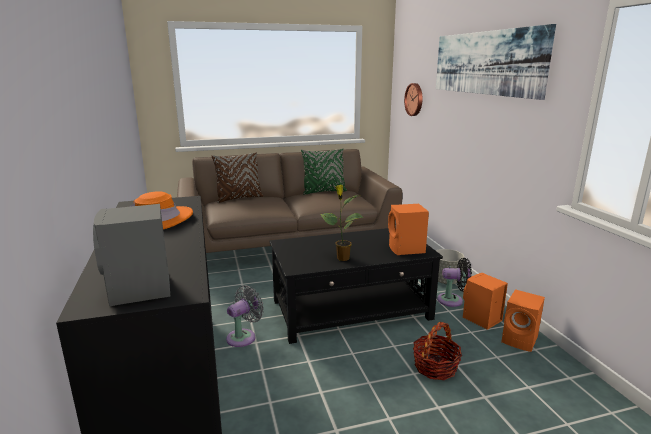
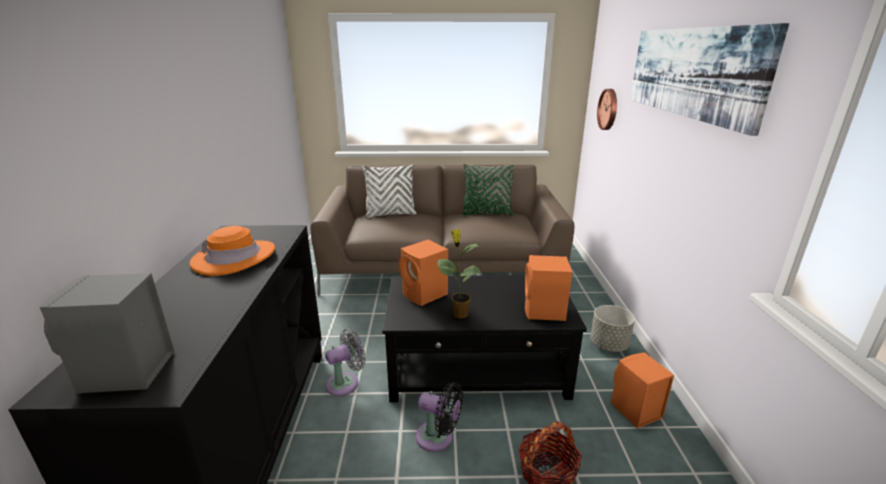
camera: 15 degrees right, 5 degrees up
brown pillow [212,152,263,203] -> white pillow [362,164,417,218]
black fan [437,258,472,307] -> black fan moved to [416,382,463,452]
orange speaker [501,289,545,352] -> orange speaker moved to [399,239,448,306]

